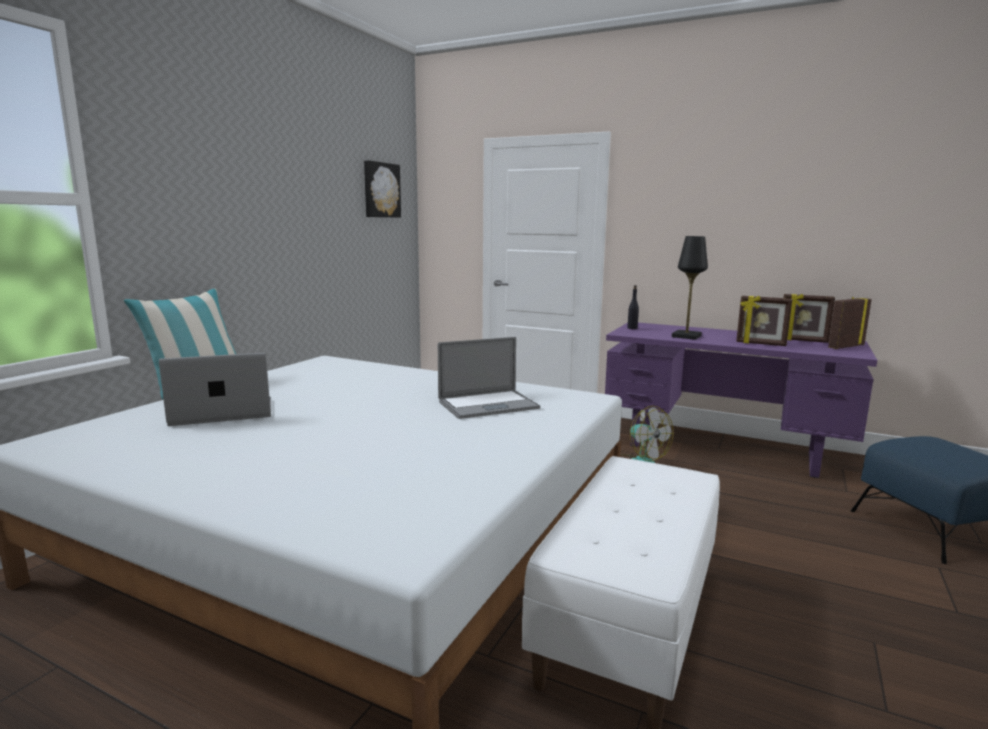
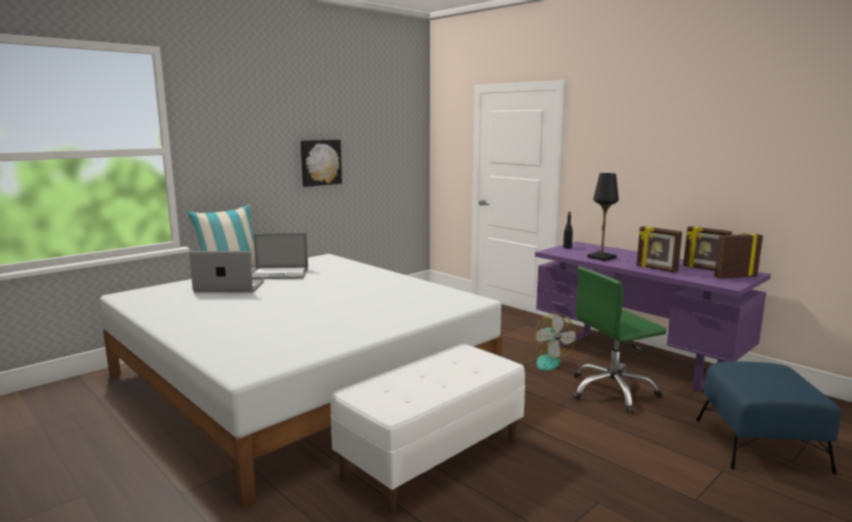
camera: 20 degrees right, 0 degrees up
picture [364,160,401,218] -> picture moved to [301,140,342,187]
laptop [438,337,540,419] -> laptop moved to [252,233,308,279]
none -> green office chair [573,267,667,413]

